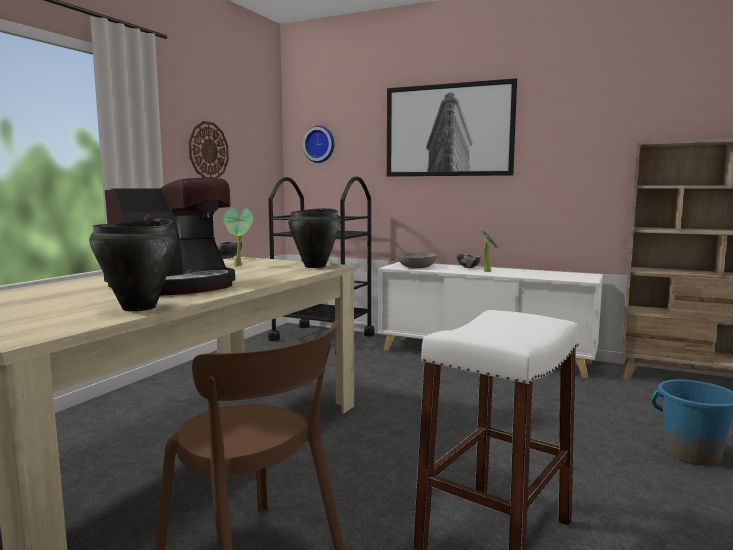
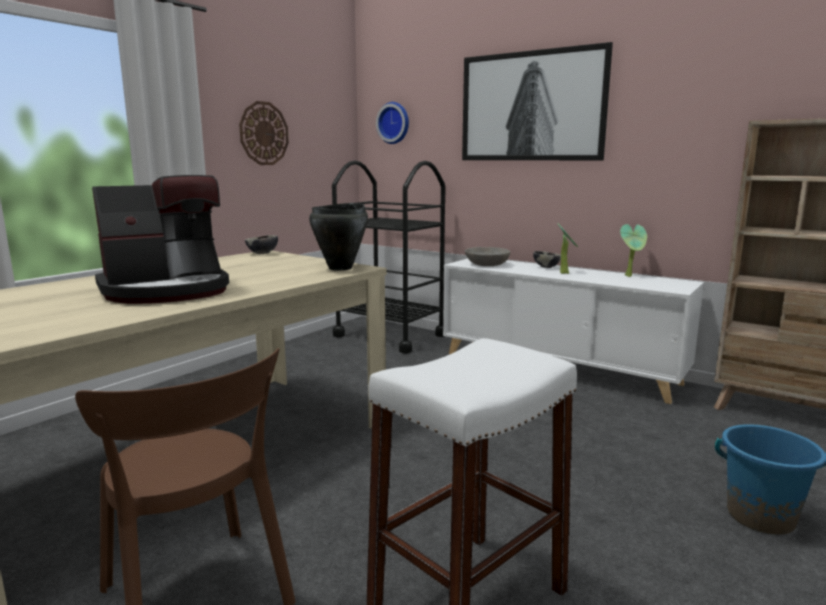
camera: 10 degrees right, 5 degrees up
black cooking pot [89,219,177,311] -> none
potted plant [224,208,253,266] -> potted plant moved to [620,224,647,277]

